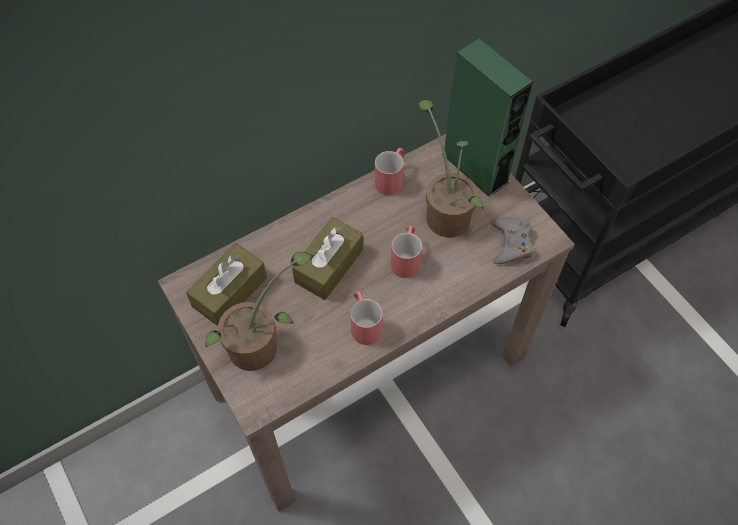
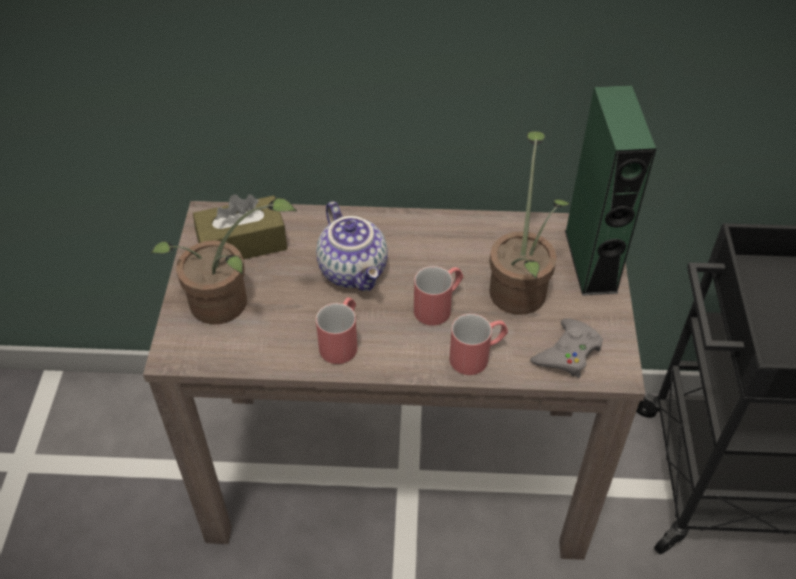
camera: 35 degrees right, 10 degrees down
brown tissue box [292,217,363,300] -> teapot [316,201,388,291]
red mug [375,148,405,195] -> red mug moved to [449,314,508,375]

